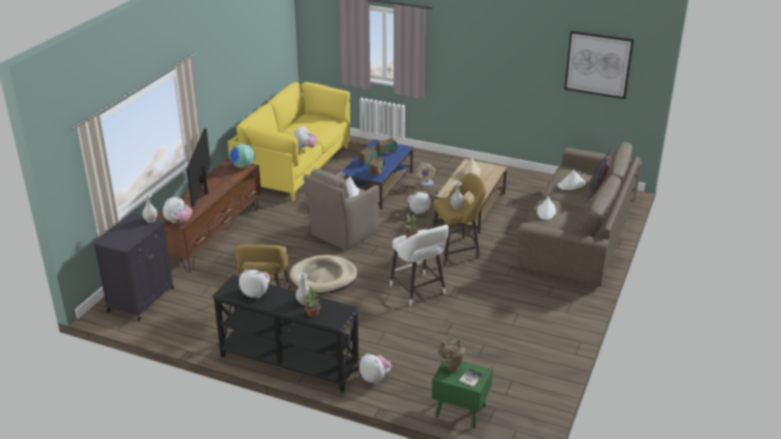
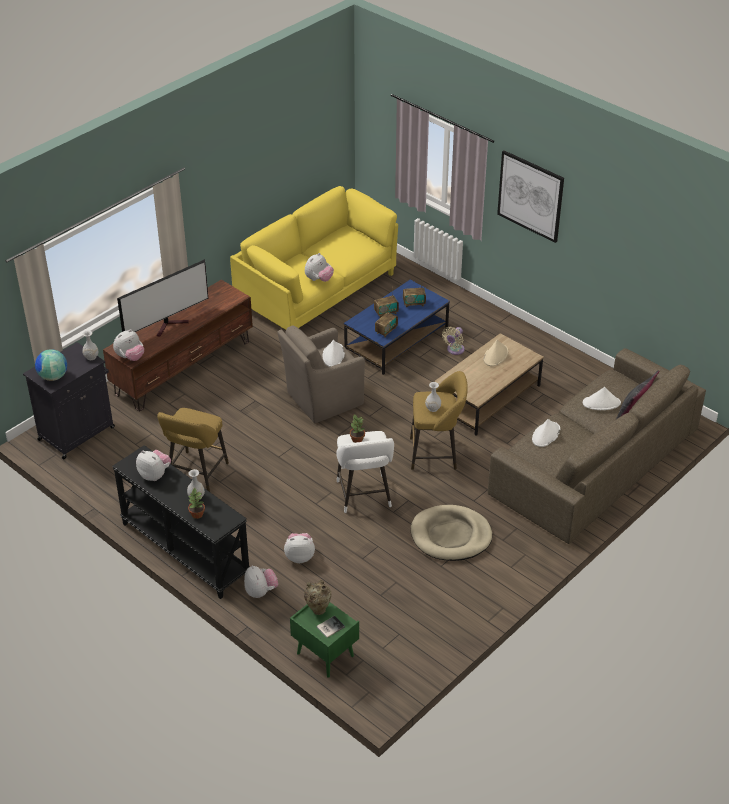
camera: 20 degrees right, 10 degrees up
television [186,128,211,208] -> television turned 150 degrees counterclockwise [117,259,208,337]
globe [230,144,255,168] -> globe moved to [35,349,67,381]
beige dog bed [290,255,358,294] -> beige dog bed moved to [411,505,492,561]
plush toy [408,191,431,215] -> plush toy moved to [284,533,315,563]
picture [564,31,634,99] -> picture moved to [497,150,564,243]

